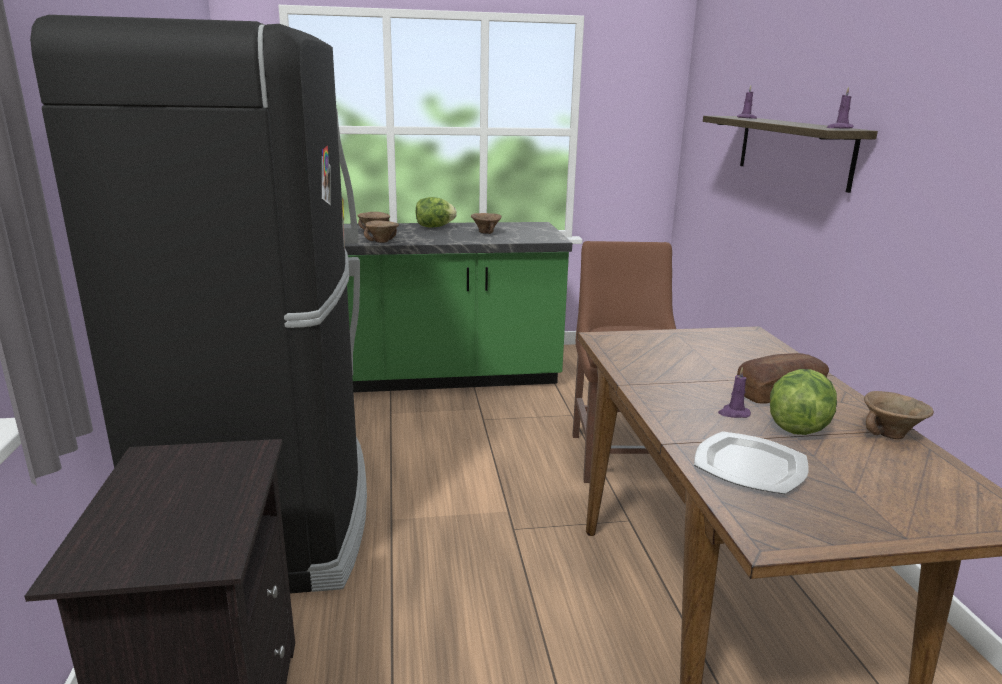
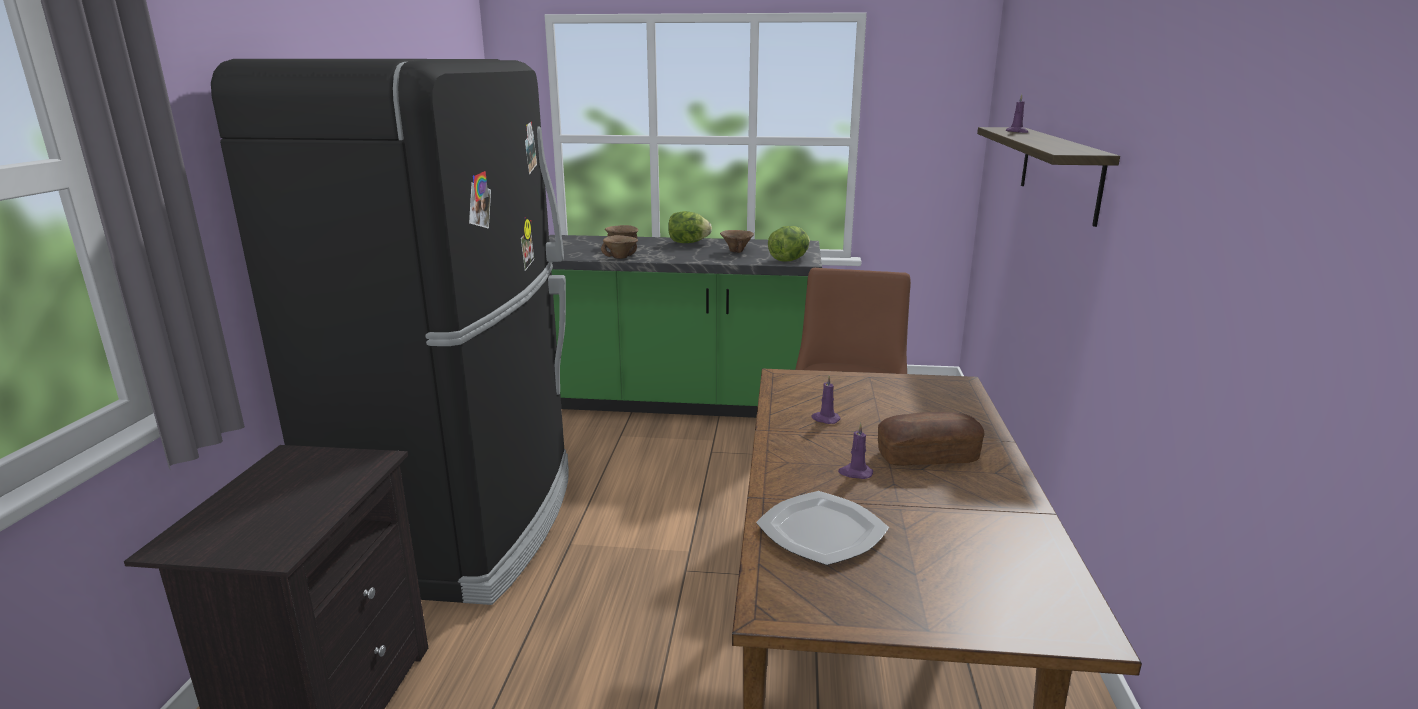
camera: 15 degrees right, 0 degrees up
lettuce [770,369,837,435] -> lettuce moved to [768,226,810,261]
purple candle [827,87,853,128] -> purple candle moved to [811,375,841,424]
brown bowl [864,391,934,439] -> none

